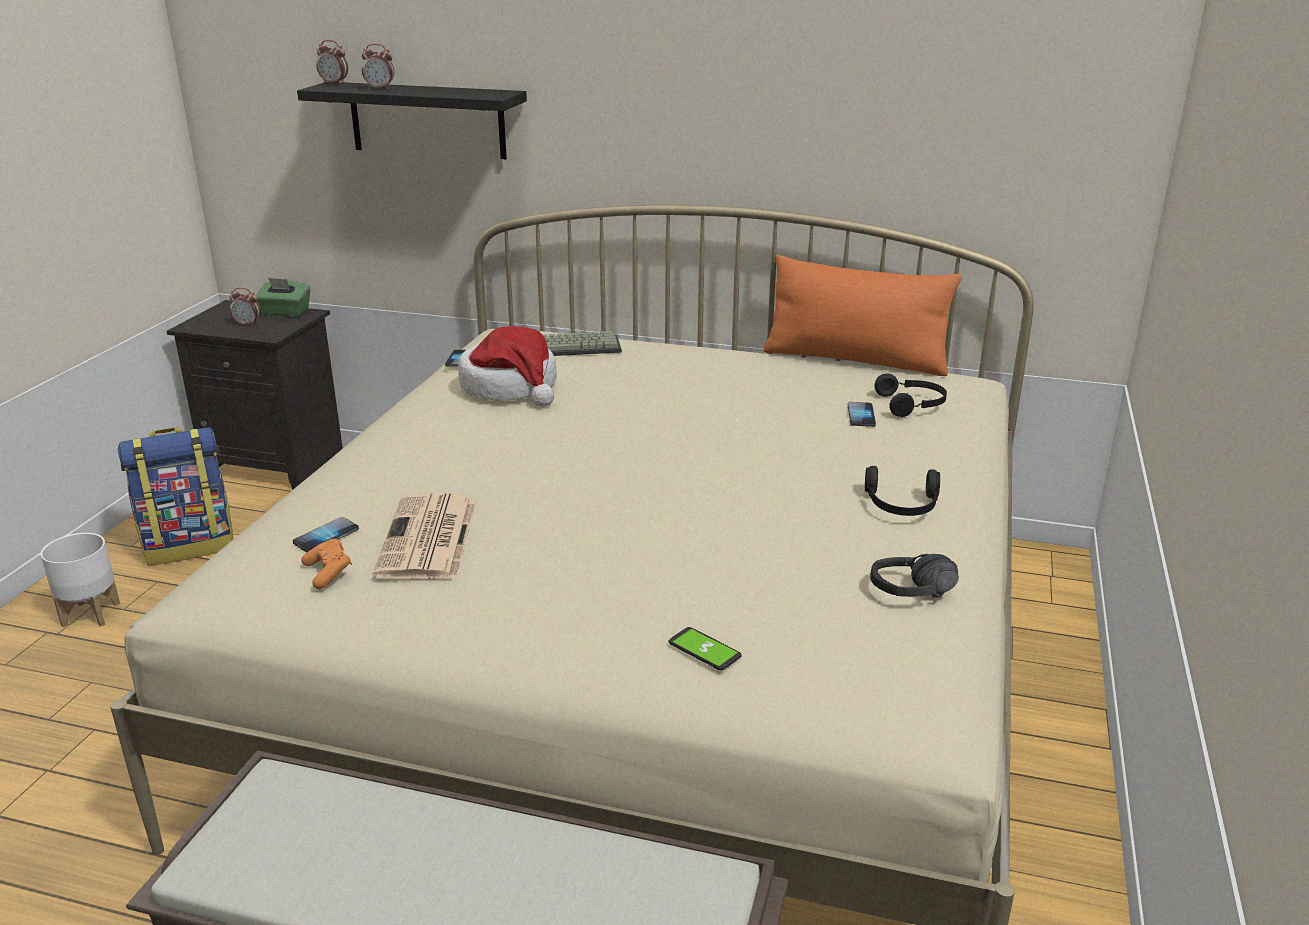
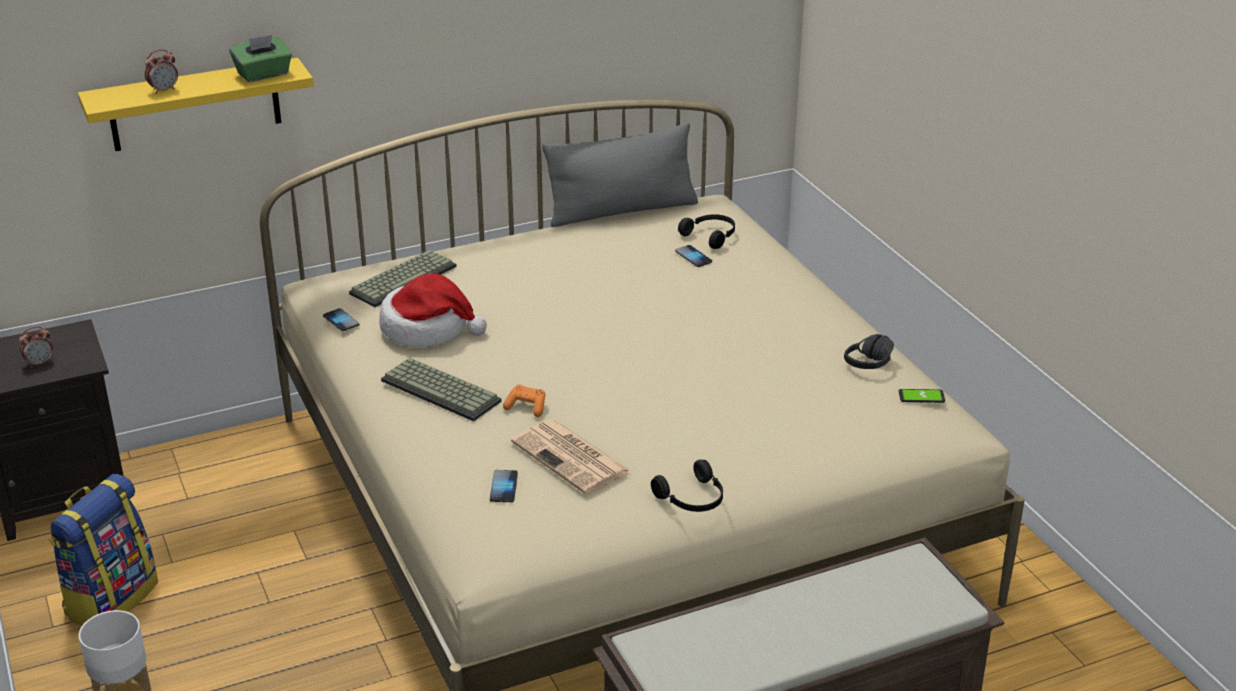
camera: 40 degrees left, 5 degrees up
green tissue box [256,278,310,317] -> green tissue box moved to [229,35,292,82]
black shelf [297,82,527,159] -> yellow shelf [78,58,314,151]
orange game controller [301,539,352,589] -> orange game controller moved to [503,385,545,417]
alarm clock [316,40,348,85] -> none
phone [668,627,742,670] -> phone moved to [899,389,945,403]
orange pillow [764,255,962,376] -> grey pillow [542,123,698,227]
black headphones [865,466,940,516] -> black headphones moved to [651,460,723,512]
none -> keyboard [381,357,501,421]

